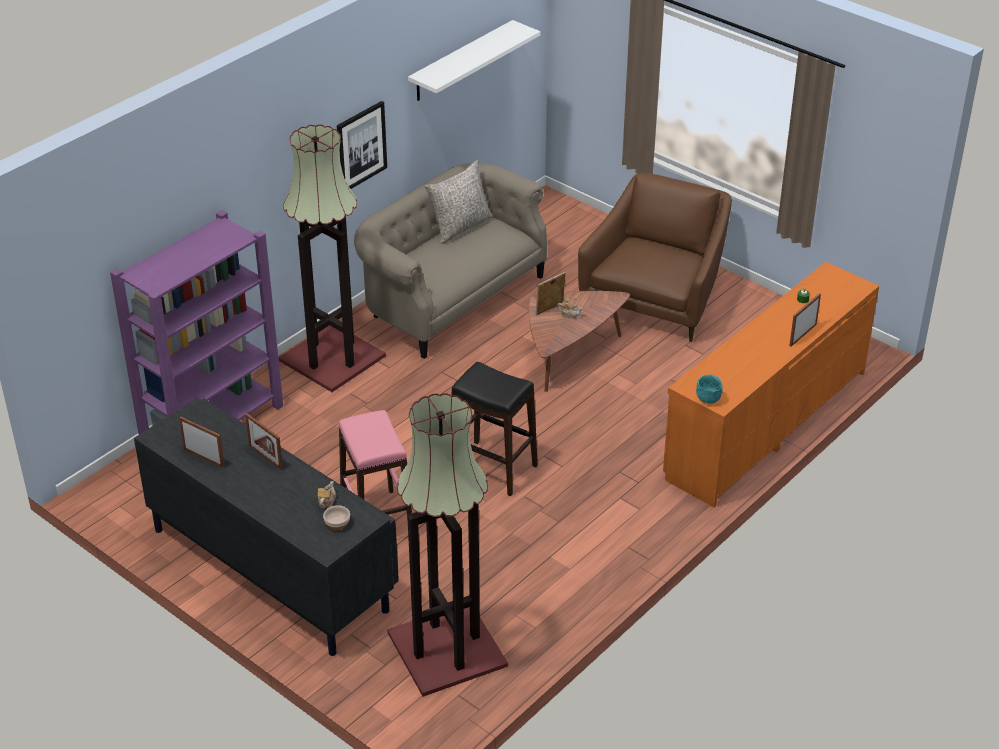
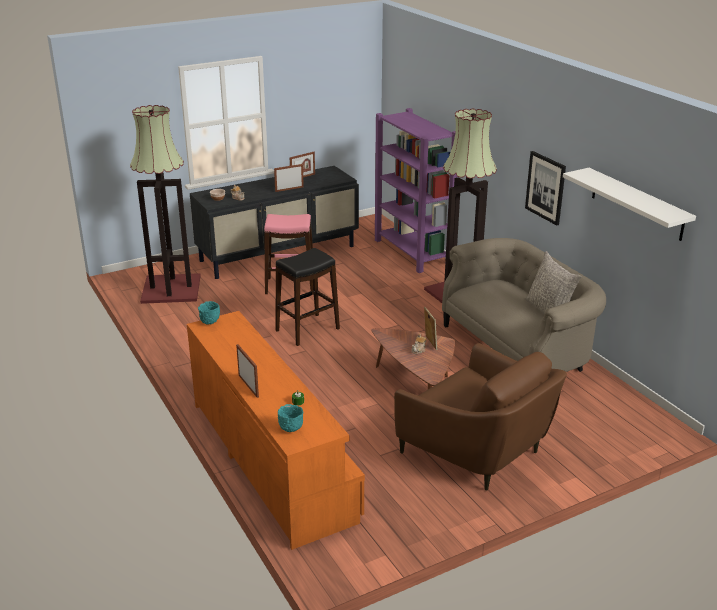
camera: 110 degrees right, 10 degrees down
none -> turquoise bowl [278,404,303,432]

